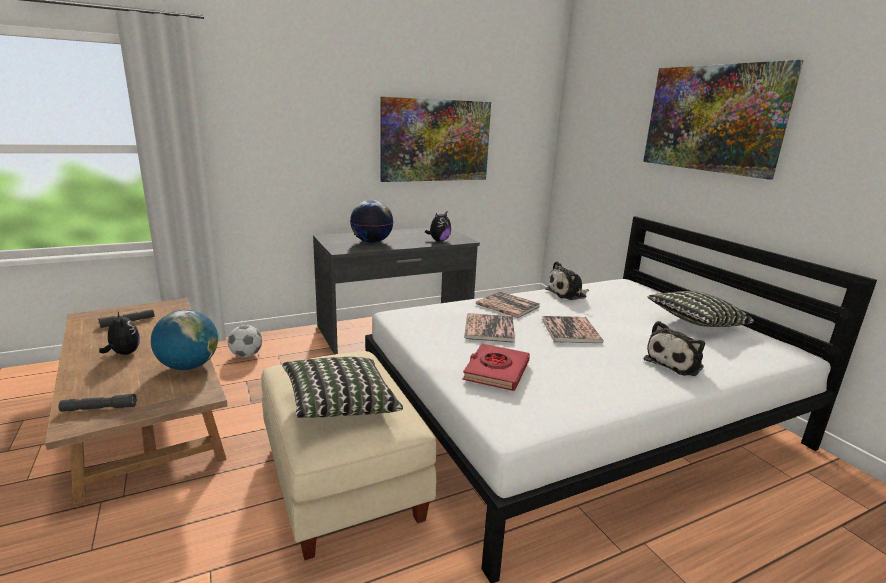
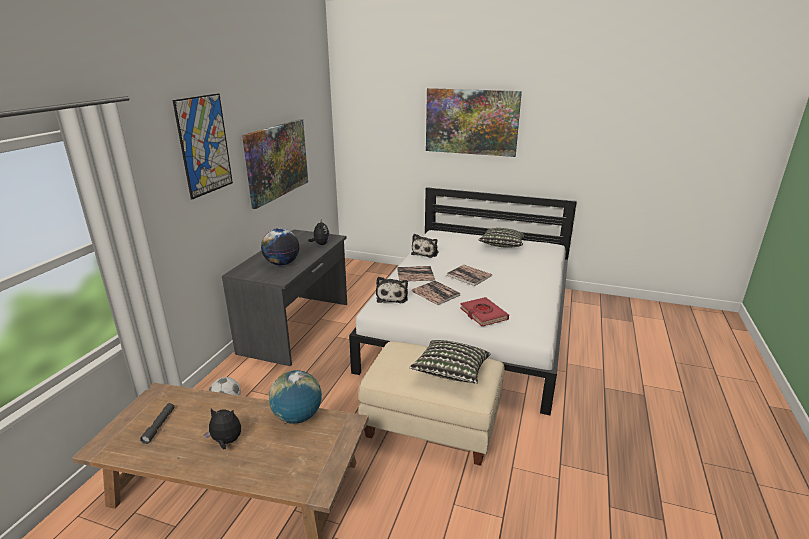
camera: 45 degrees left, 5 degrees up
grey flashlight [58,394,137,411] -> none
plush toy [644,321,705,376] -> plush toy moved to [376,277,408,303]
none -> picture [172,93,233,200]

